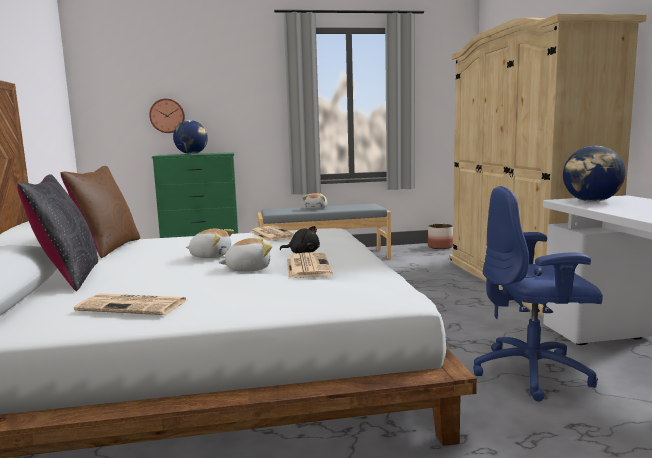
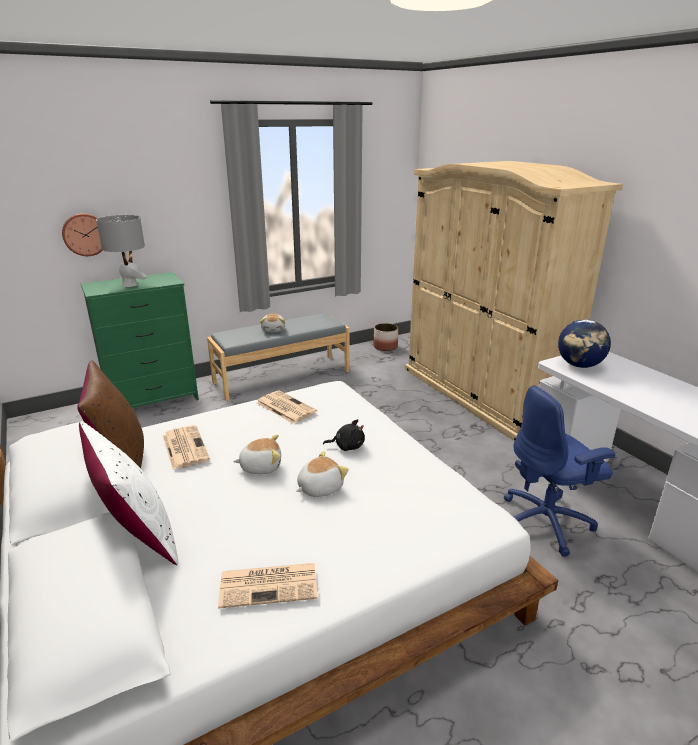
camera: 20 degrees left, 15 degrees up
black pillow [17,174,98,291] -> white pillow [79,421,178,565]
globe [173,120,208,154] -> grey table lamp [96,215,146,287]
newspaper [287,252,333,278] -> newspaper moved to [163,425,210,470]

